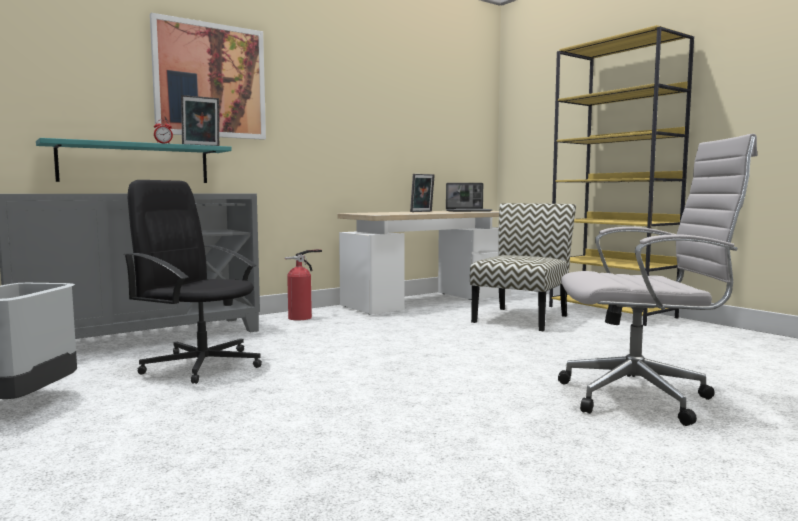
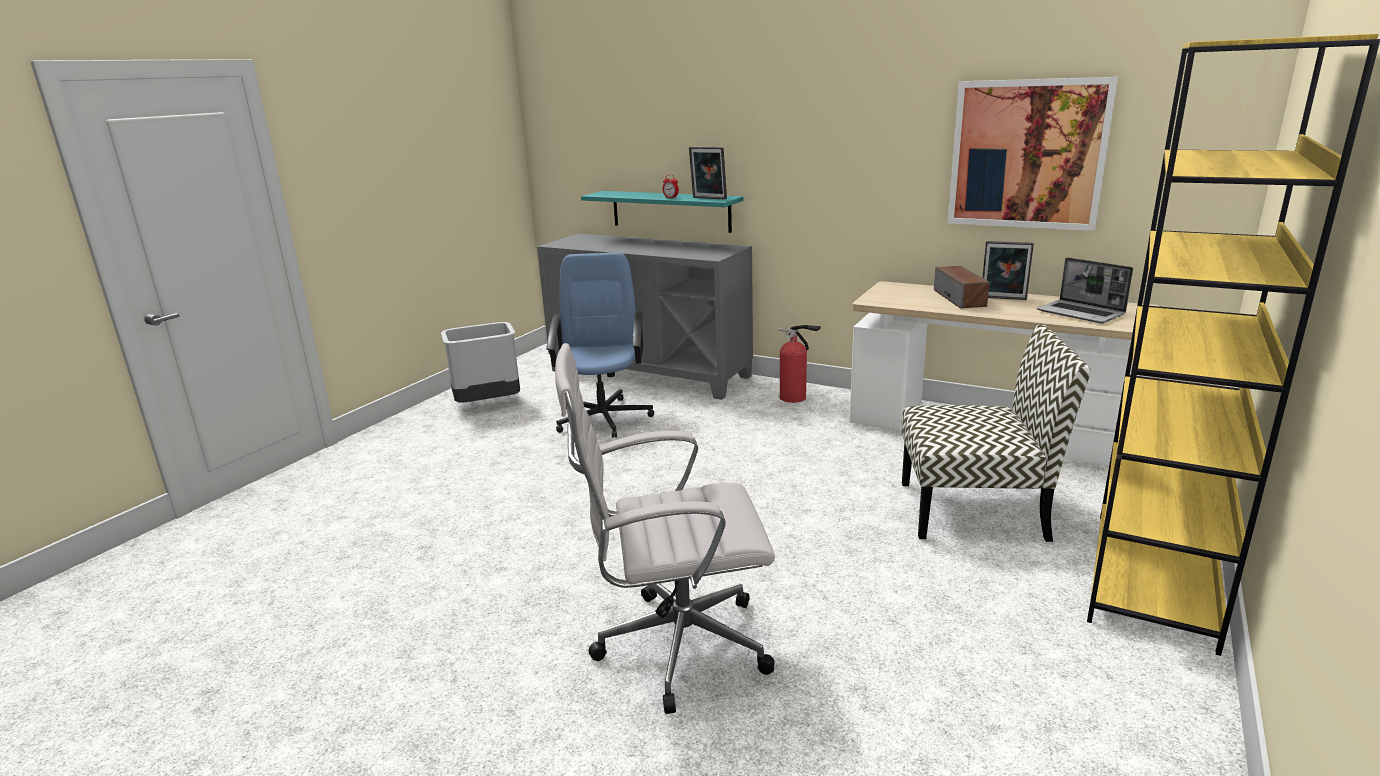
camera: 65 degrees right, 15 degrees up
black office chair [124,180,262,384] -> blue office chair [546,252,654,438]
picture [150,13,266,140] -> picture moved to [947,77,1118,231]
white office chair [558,134,757,426] -> white office chair turned 105 degrees clockwise [555,343,775,714]
none -> speaker [934,266,990,309]

